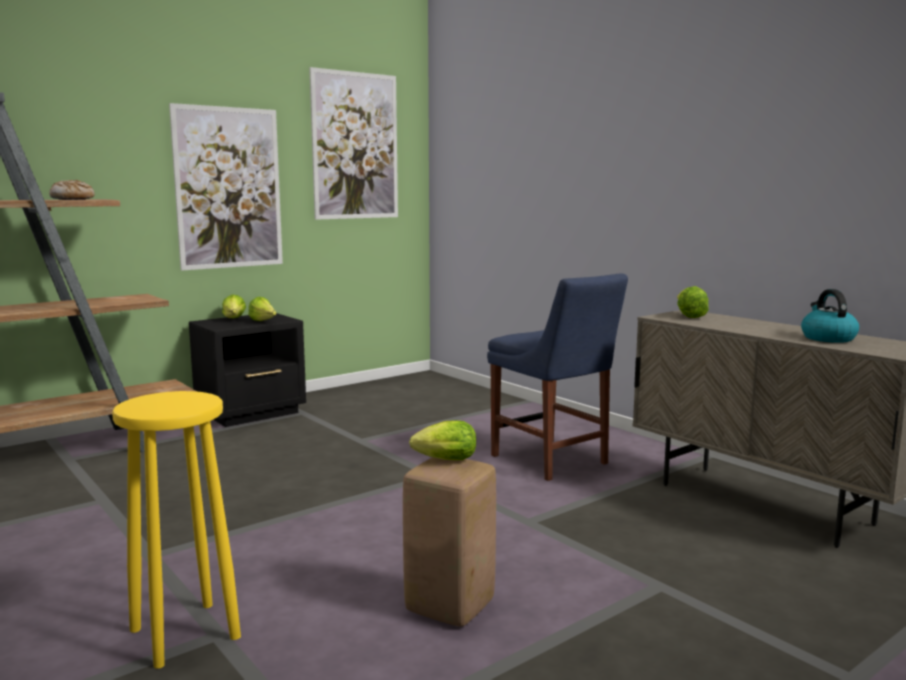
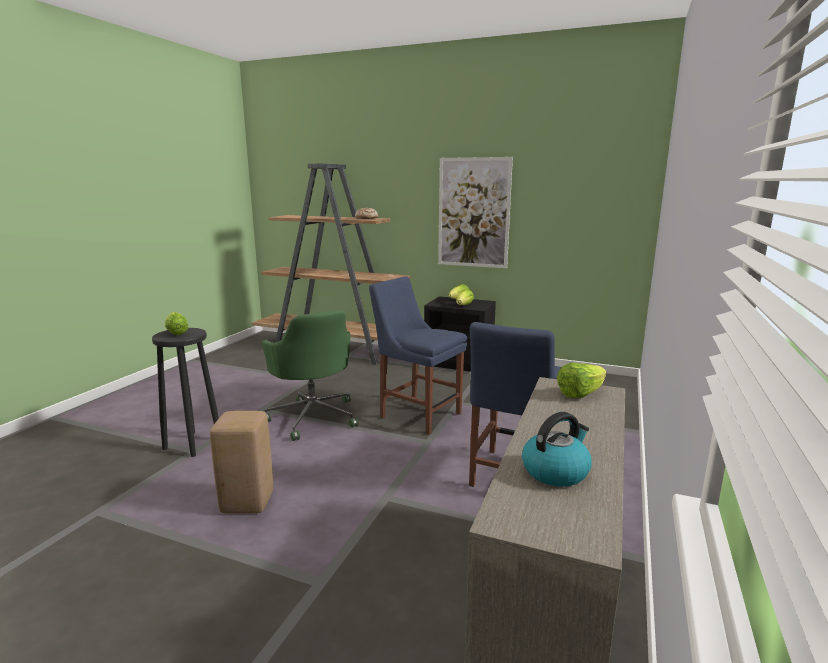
camera: 60 degrees right, 5 degrees up
yellow stool [112,391,241,669] -> black stool [152,328,219,457]
picture [309,67,398,220] -> none
lettuce [409,420,476,460] -> lettuce moved to [165,312,189,335]
none -> green office chair [261,310,358,441]
none -> blue chair [369,276,467,435]

